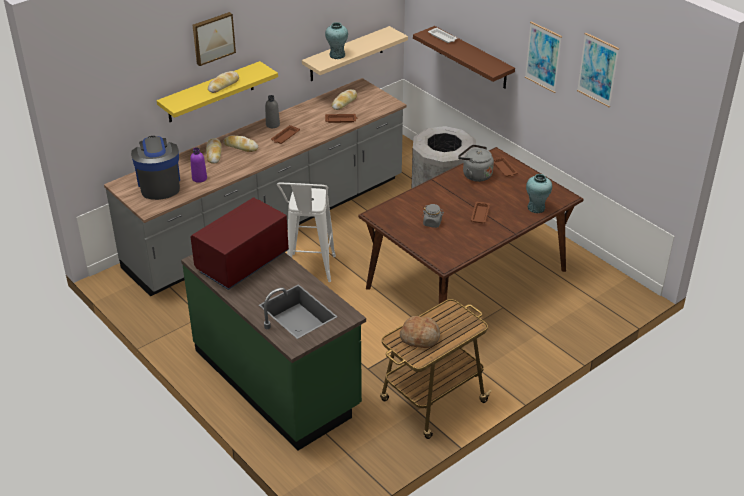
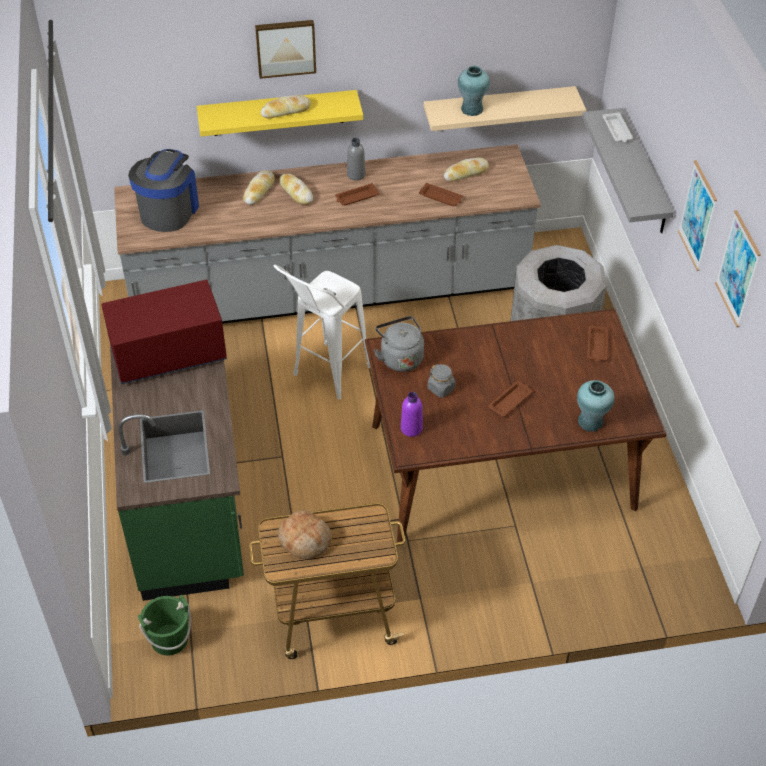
camera: 30 degrees right, 10 degrees up
purple bottle [190,147,207,183] -> purple bottle moved to [401,392,423,437]
brown shelf [413,26,515,89] -> grey shelf [582,108,674,233]
grey kettle [458,145,494,182] -> grey kettle moved to [374,316,424,372]
none -> green bucket [138,594,191,655]

